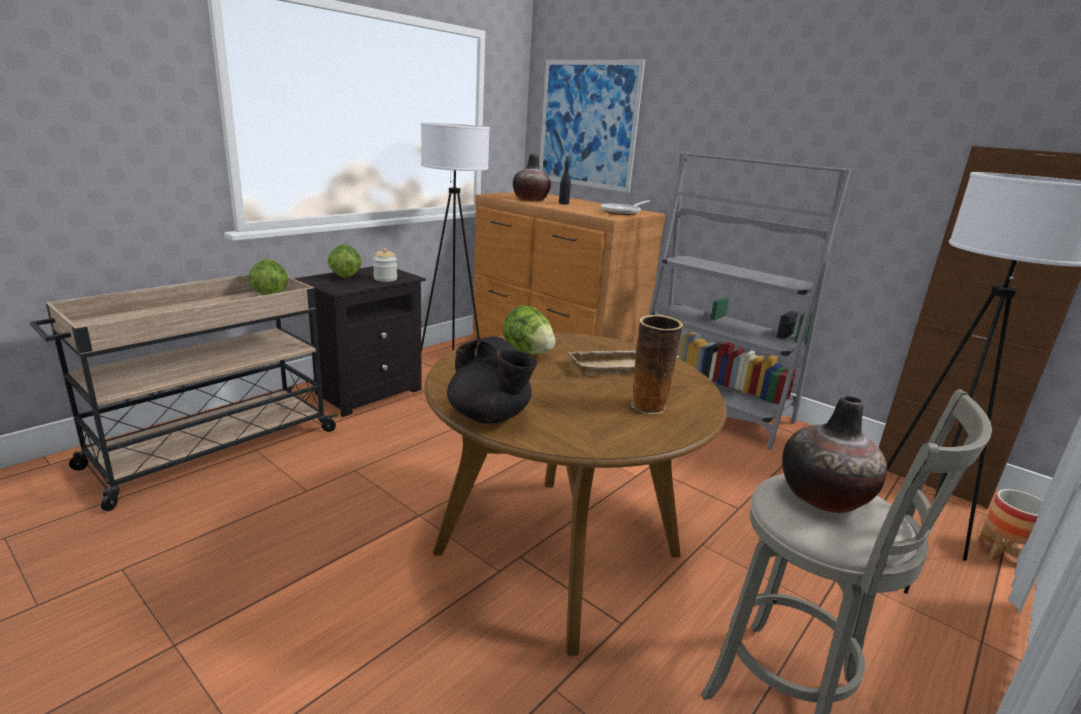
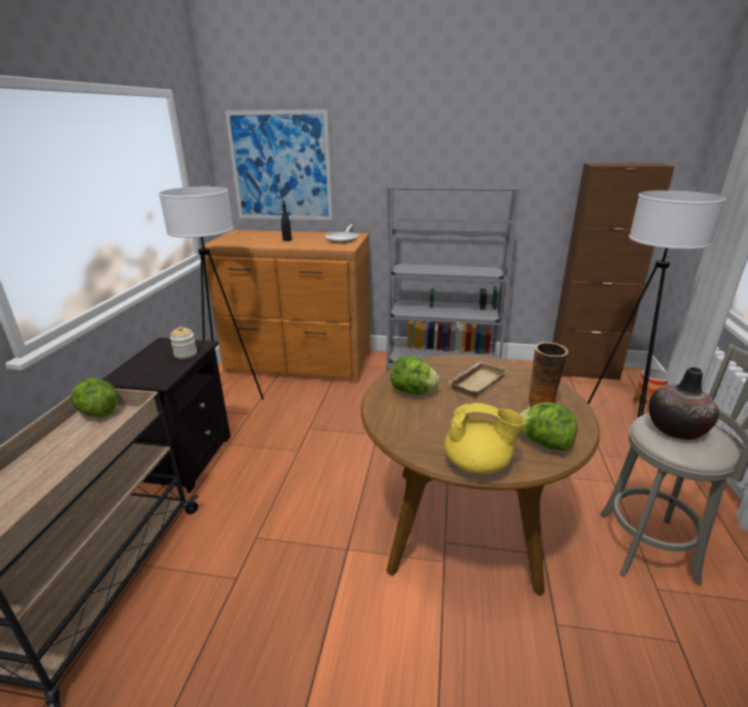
camera: 30 degrees left, 5 degrees up
lettuce [328,244,362,278] -> lettuce moved to [519,402,578,451]
black teapot [447,336,537,424] -> yellow teapot [444,403,526,474]
vase [513,154,551,201] -> none

